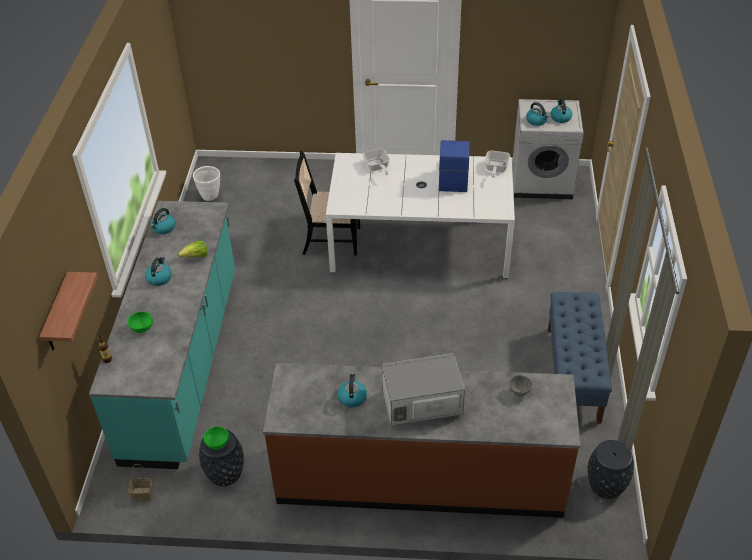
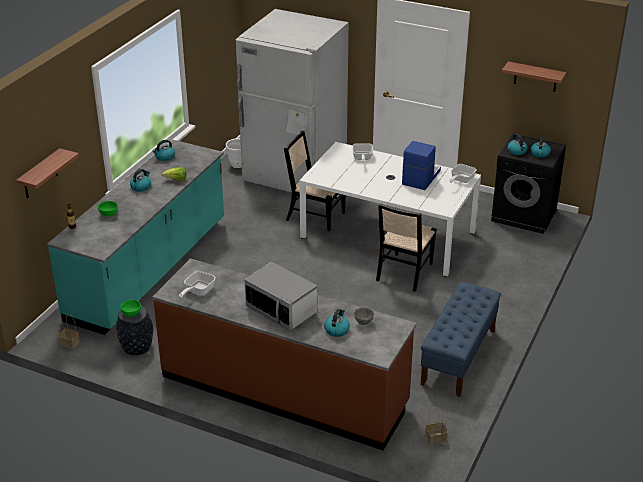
camera: 20 degrees right, 10 degrees down
kettle [337,373,367,407] -> kettle moved to [324,309,350,337]
microwave [382,353,465,426] -> microwave turned 150 degrees counterclockwise [244,262,317,331]
white washing machine [512,99,584,199] -> black washing machine [491,134,566,234]
black stool [587,440,634,499] -> basket [425,407,448,445]
none -> frying pan [179,271,216,298]
none -> white fridge [235,9,349,192]
none -> chair [376,203,437,292]
none -> shelf [502,61,567,92]

